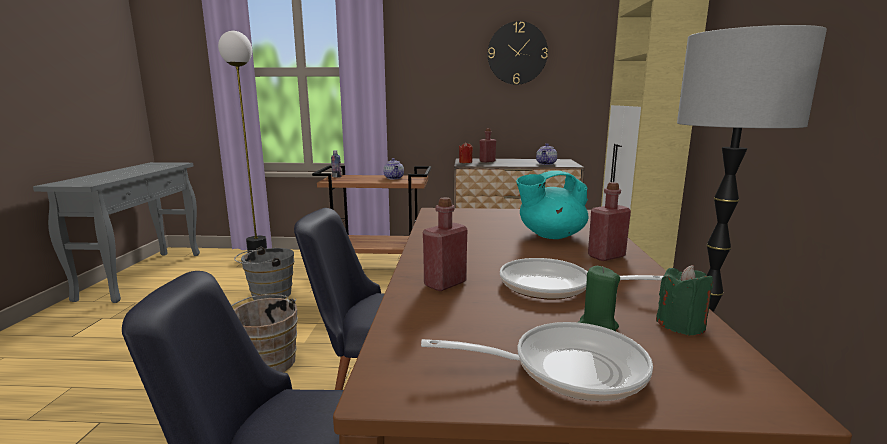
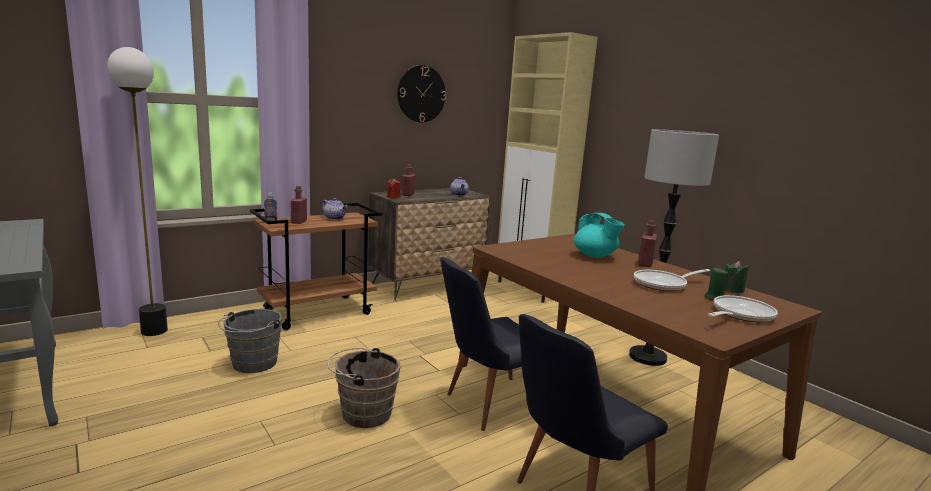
camera: 40 degrees left, 0 degrees up
red bottle [423,197,467,291] -> red bottle moved to [290,186,307,224]
turquoise teapot [516,171,588,239] -> turquoise teapot turned 75 degrees counterclockwise [574,213,625,258]

